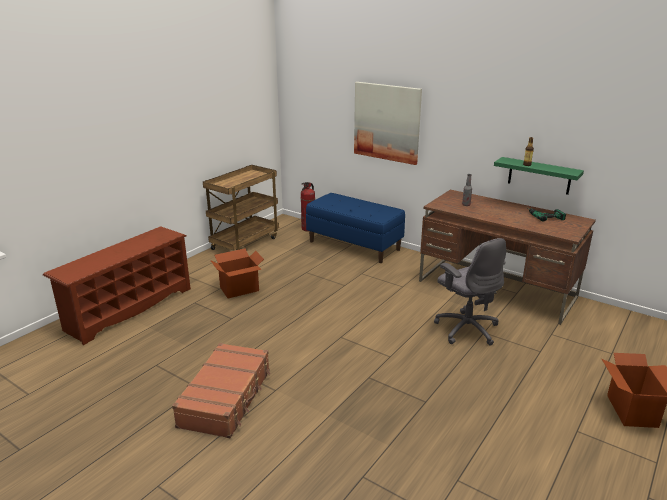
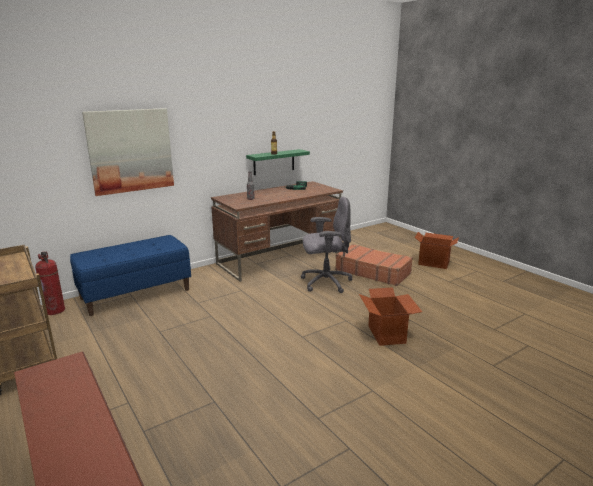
camera: 70 degrees left, 5 degrees down
brown suitcase [172,343,270,438] -> brown suitcase moved to [335,244,413,286]
cardboard box [210,249,264,298] -> cardboard box moved to [359,287,422,346]

